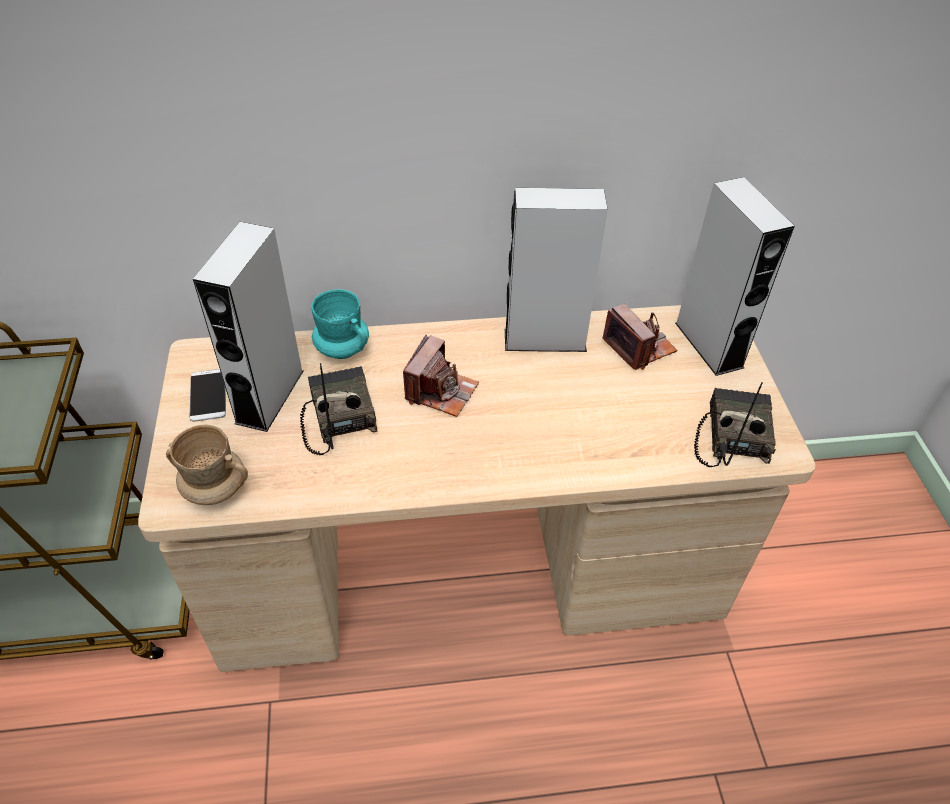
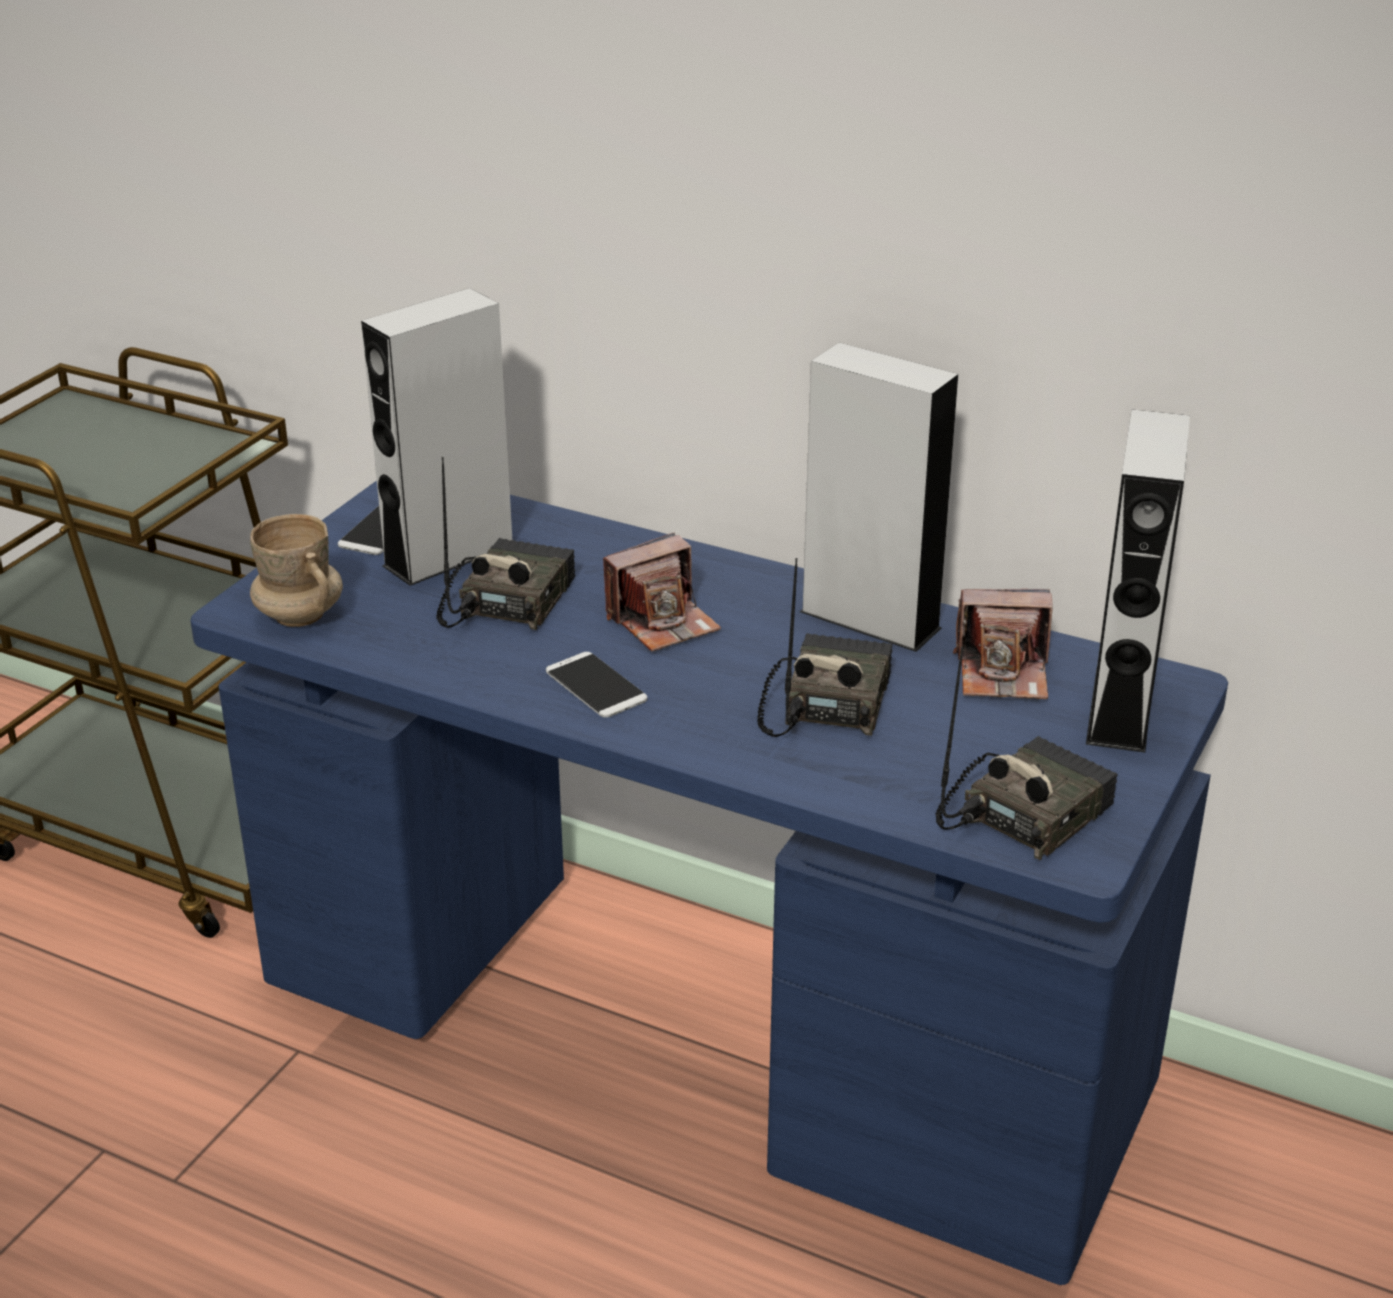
camera: 35 degrees right, 15 degrees down
beige desk [138,305,816,672] -> blue desk [190,481,1228,1285]
turquoise mug [312,289,369,359] -> none
camera [602,304,678,370] -> camera turned 90 degrees clockwise [953,589,1052,699]
none -> phone [546,652,647,718]
none -> radio [757,558,893,737]

